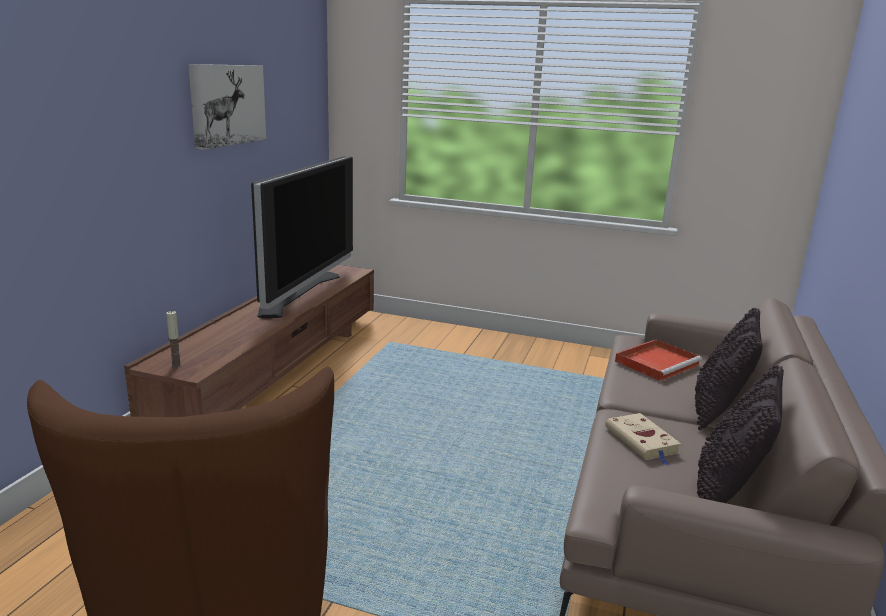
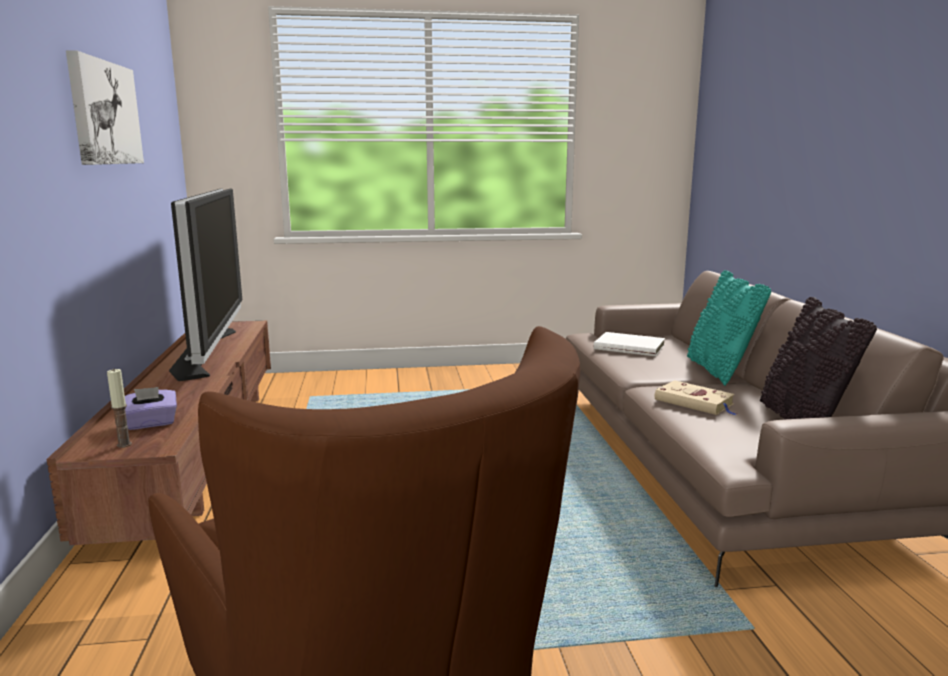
camera: 25 degrees left, 5 degrees down
red tray [615,339,702,381] -> white book [594,332,665,357]
black pillow [695,308,763,430] -> turquoise pillow [687,270,771,386]
none -> purple tissue box [125,387,177,430]

